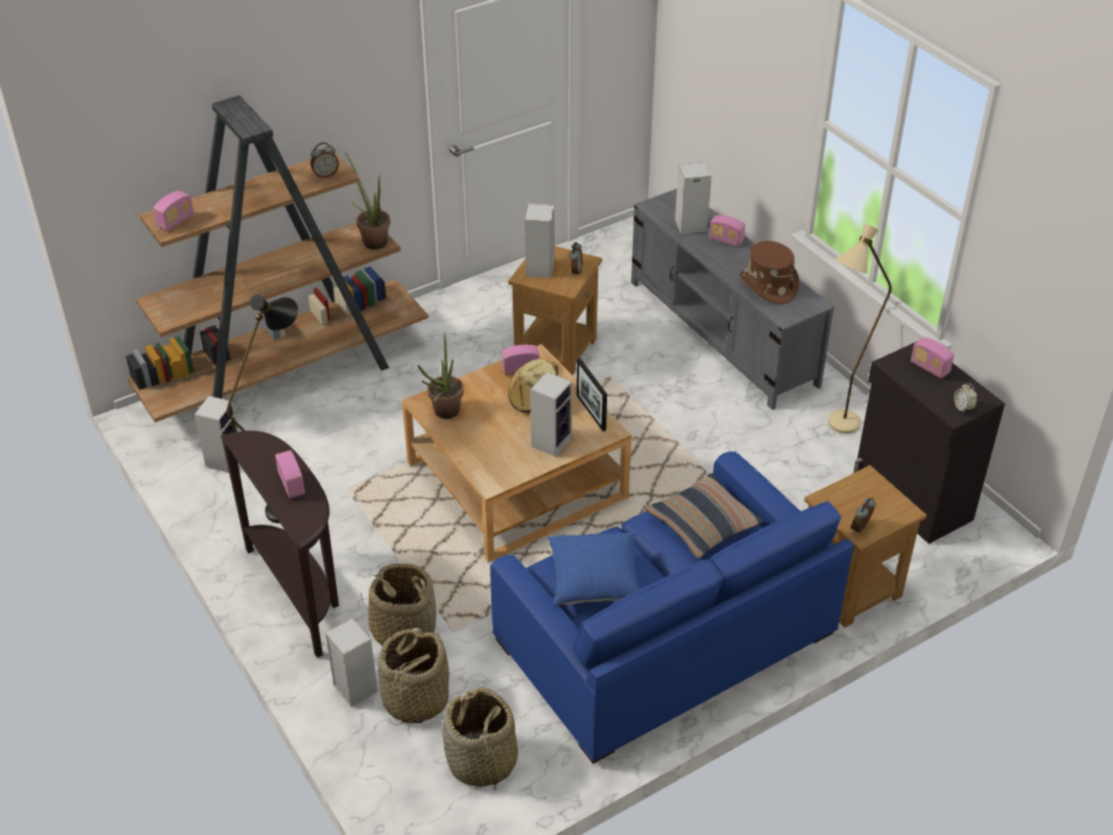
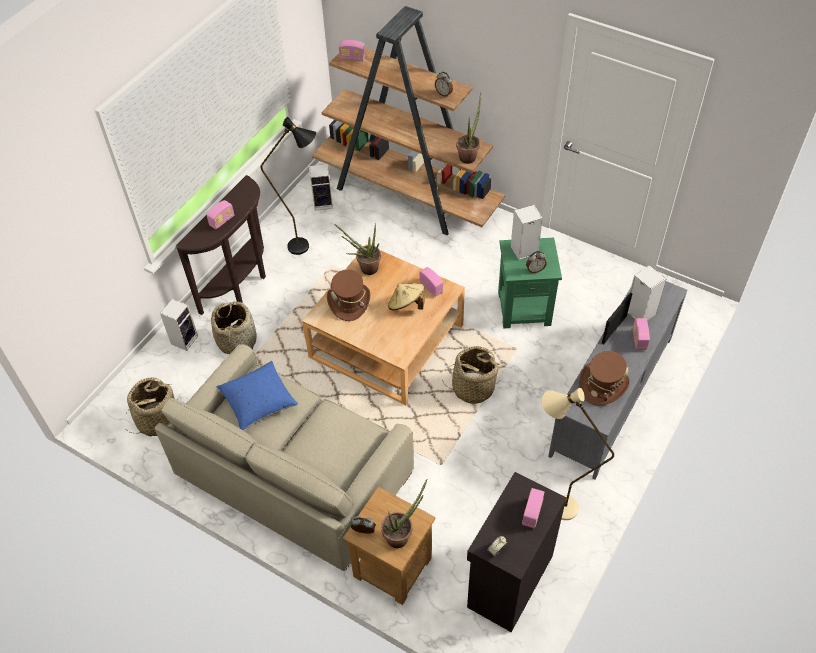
camera: 65 degrees right, 10 degrees up
basket [378,628,449,725] -> basket moved to [442,346,501,404]
blue sofa [490,451,854,764] -> beige sofa [155,344,414,571]
brown side table [508,246,602,375] -> green side table [498,238,562,328]
speaker [530,372,572,457] -> none
picture frame [577,358,607,431] -> picture frame moved to [602,293,632,344]
pillow [645,473,765,558] -> none
none -> brown hat [327,269,370,321]
none -> potted plant [381,479,427,548]

